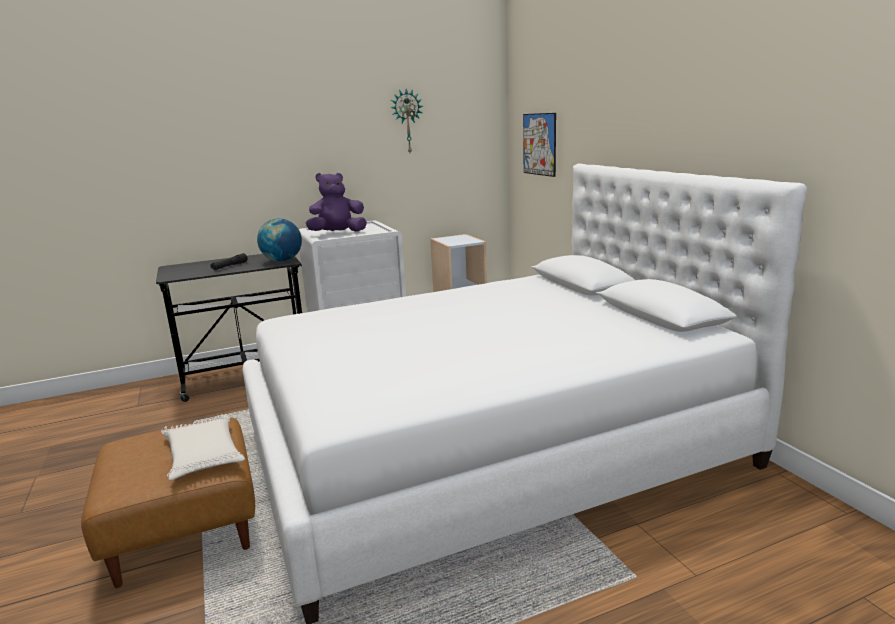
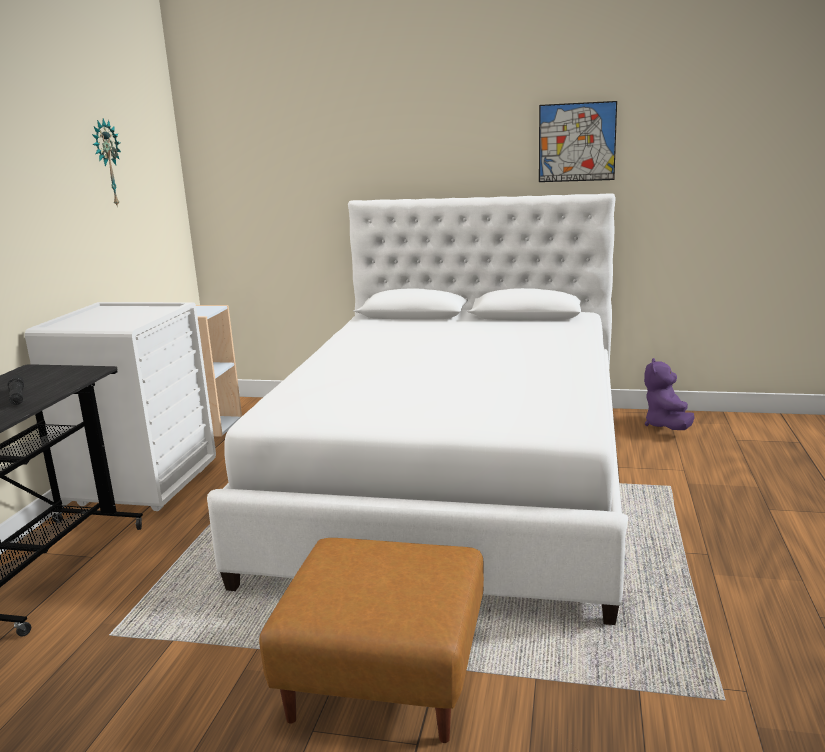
camera: 55 degrees left, 0 degrees up
white pillow [161,414,245,481] -> none
globe [257,218,302,262] -> none
purple plush toy [306,173,367,232] -> purple plush toy moved to [644,358,694,430]
picture [523,113,556,177] -> picture moved to [539,101,617,182]

